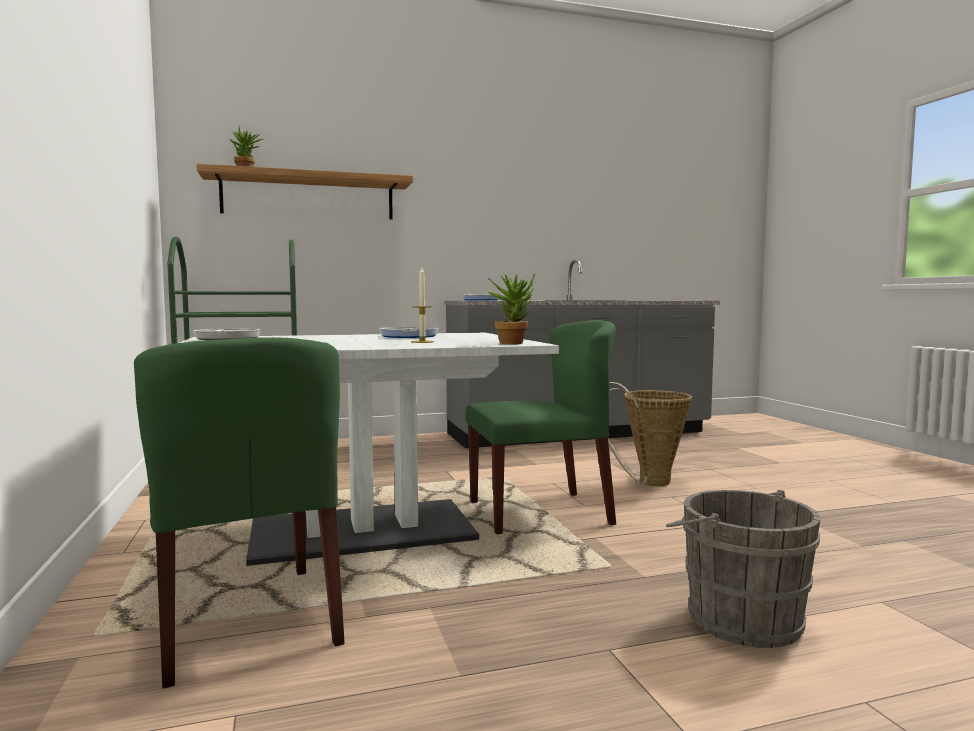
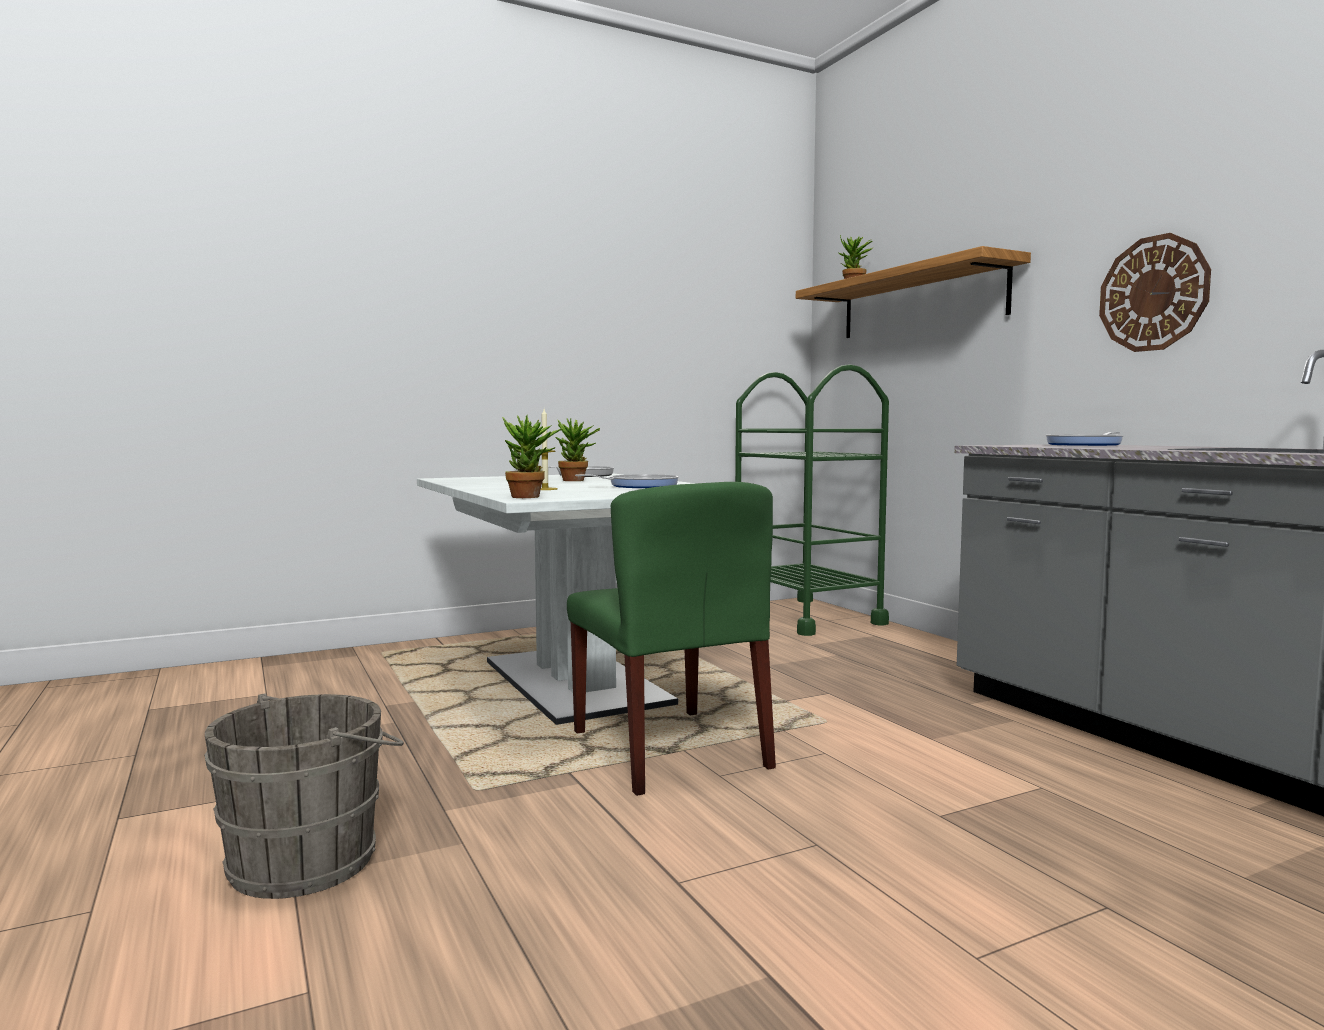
camera: 80 degrees right, 0 degrees up
green chair [134,337,345,689] -> none
basket [608,382,692,486] -> none
none -> potted plant [555,418,600,481]
none -> wall clock [1099,233,1211,352]

